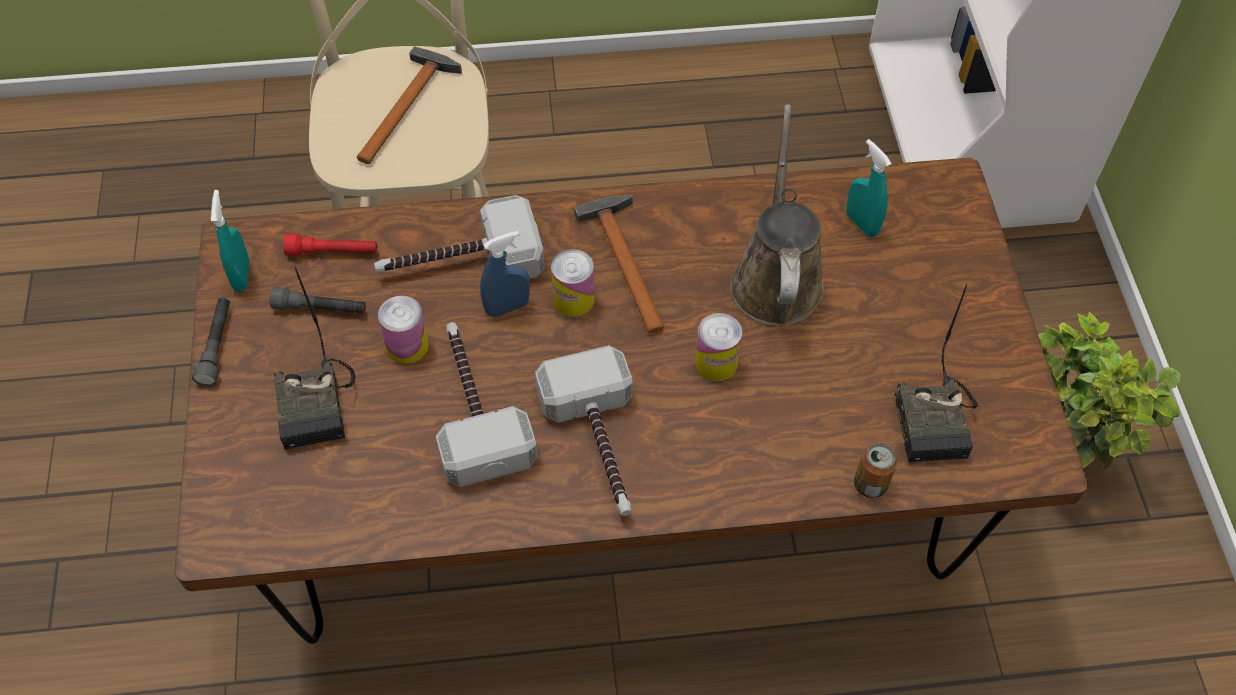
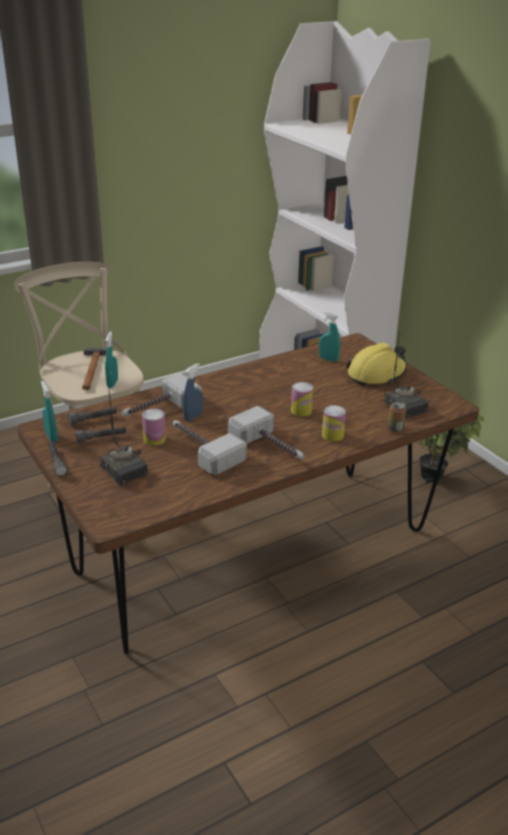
camera: 25 degrees left, 25 degrees down
red flashlight [283,234,377,256] -> grey flashlight [68,407,117,425]
can [551,249,594,317] -> can moved to [322,405,346,442]
hammer [574,195,664,333] -> none
brown watering can [730,105,824,327] -> none
none -> turquoise spray bottle [105,331,118,388]
none -> yellow hard hat [346,343,407,385]

